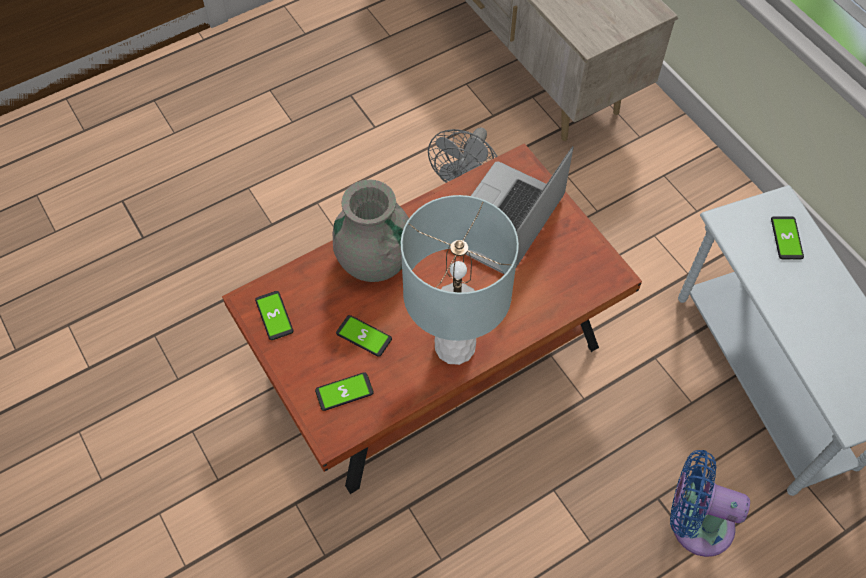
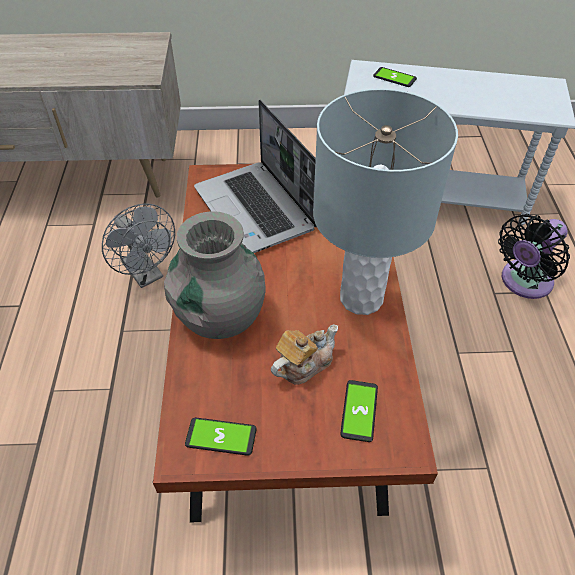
camera: 60 degrees left, 10 degrees down
phone [336,315,392,357] -> teapot [271,324,338,385]
blue fan [670,450,750,557] -> black fan [498,214,570,299]

